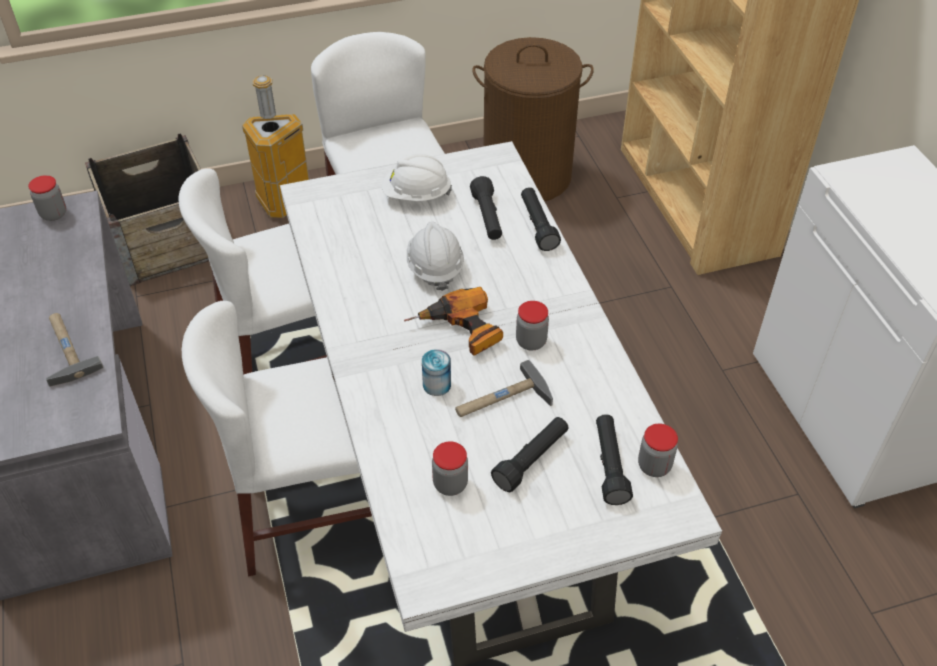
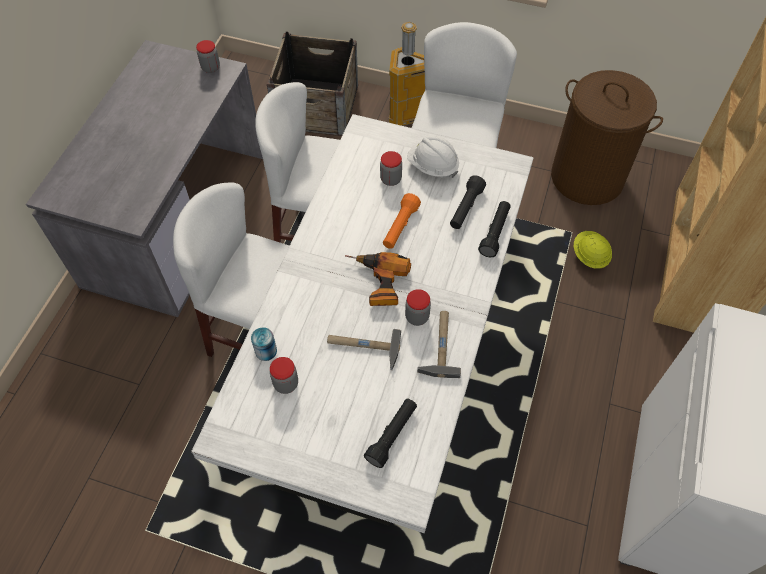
camera: 35 degrees right, 10 degrees up
hammer [46,313,104,387] -> hammer moved to [417,311,461,378]
white hard hat [407,221,464,291] -> orange flashlight [383,193,421,249]
can [422,349,451,396] -> can moved to [251,327,277,361]
black flashlight [491,417,568,492] -> none
jar [638,424,678,477] -> jar moved to [380,151,402,186]
none -> yellow hard hat [574,231,612,269]

